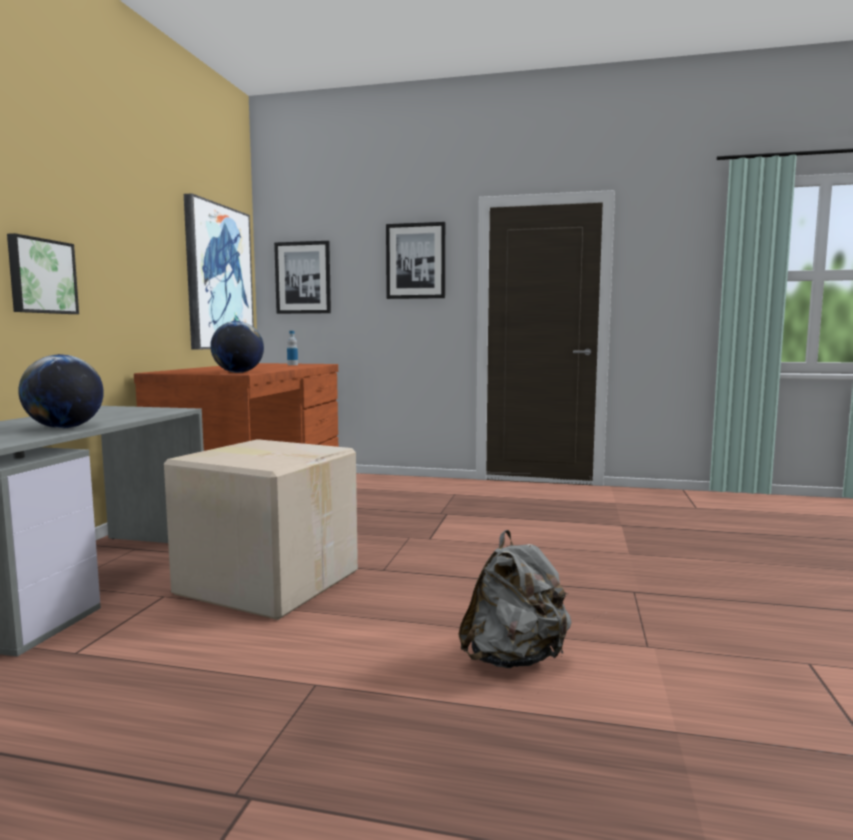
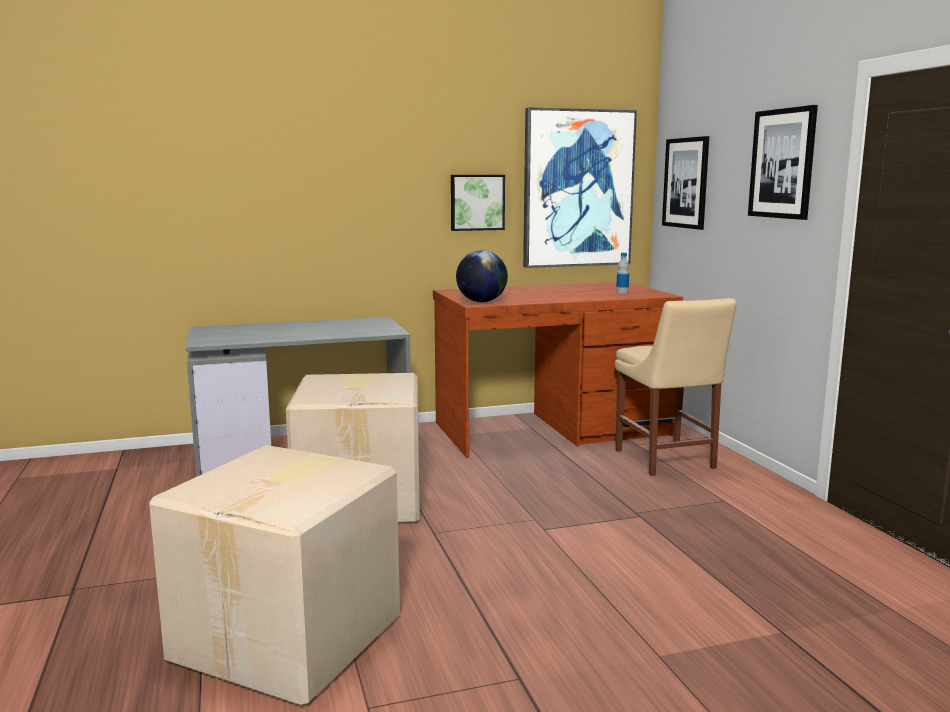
camera: 60 degrees right, 5 degrees up
picture [7,233,79,314] -> picture moved to [451,175,505,231]
globe [18,354,104,428] -> none
grey backpack [458,530,572,668] -> cardboard box [149,445,400,706]
none -> beige chair [615,298,737,476]

